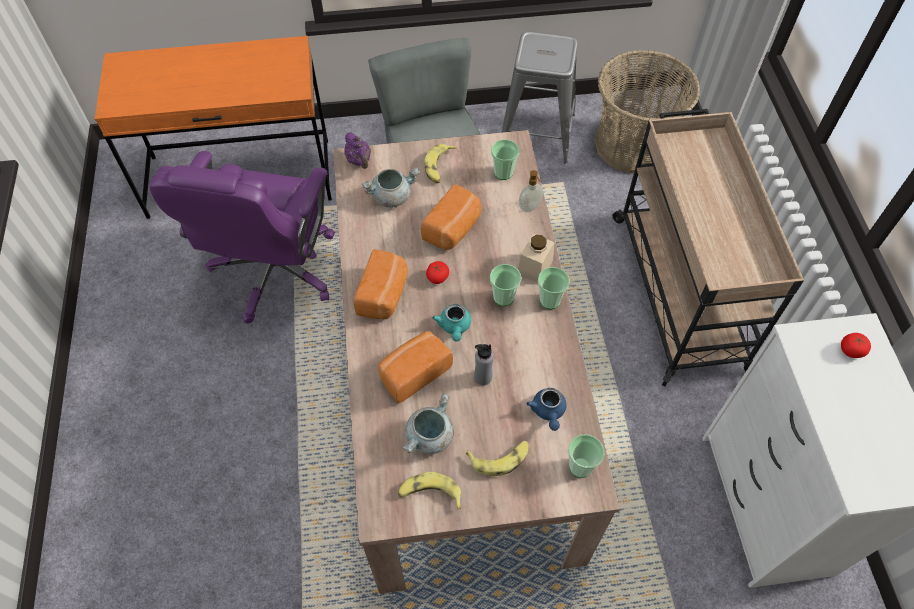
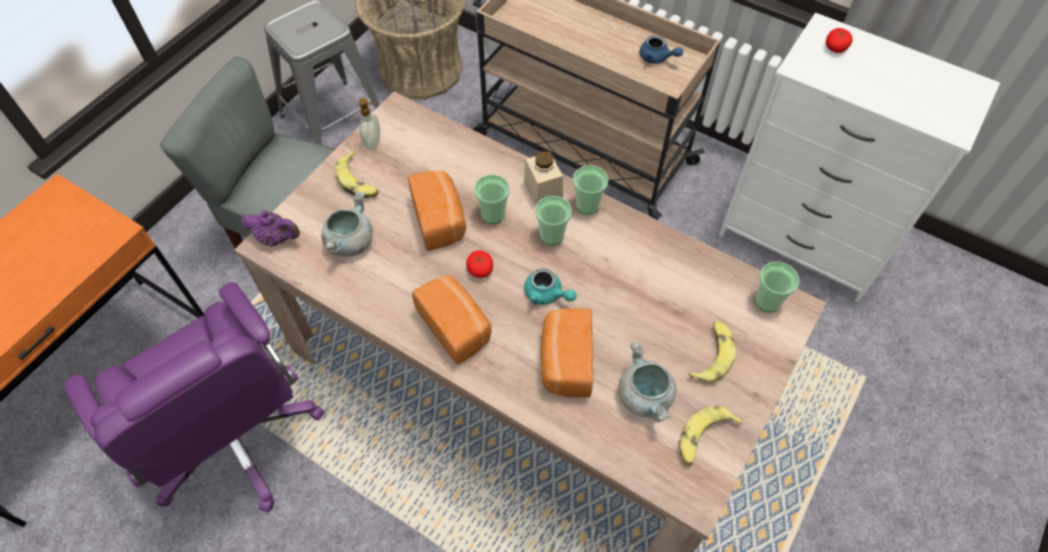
camera: 50 degrees left, 0 degrees up
grey bottle [474,344,494,385] -> none
cup [491,140,519,180] -> cup moved to [474,174,510,224]
soap dispenser [519,170,543,212] -> soap dispenser moved to [359,98,380,150]
blue teapot [526,388,566,431] -> blue teapot moved to [639,35,683,64]

